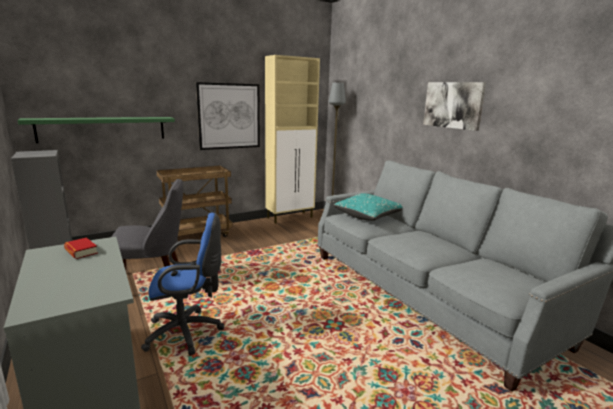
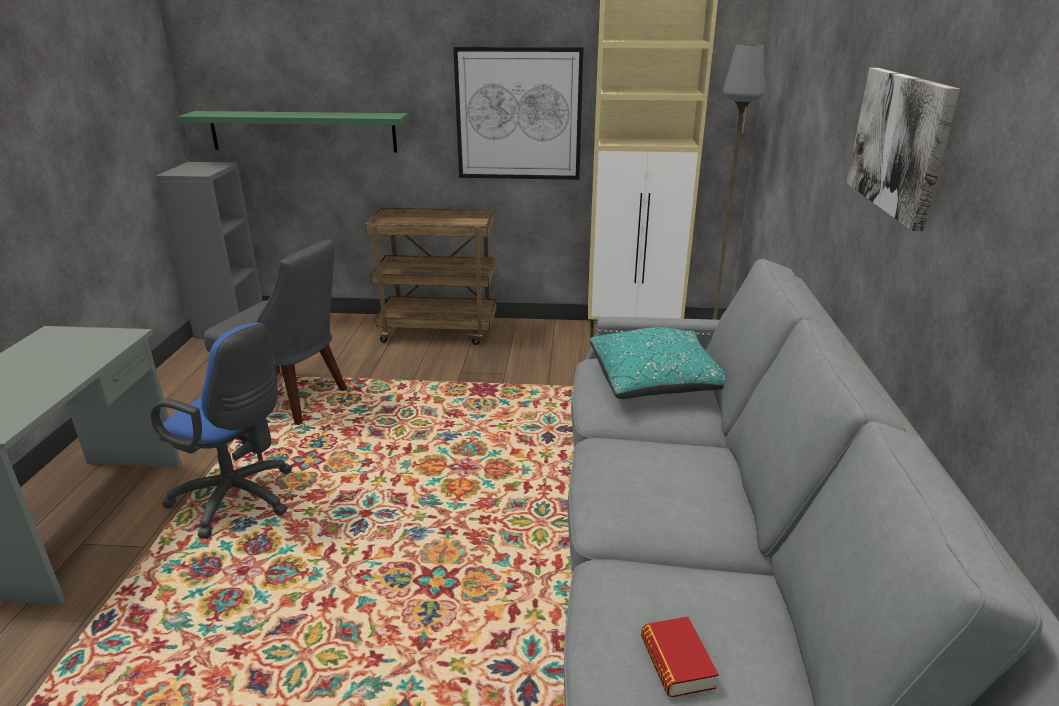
camera: 35 degrees right, 10 degrees up
book [64,237,98,259] -> book moved to [641,617,719,698]

